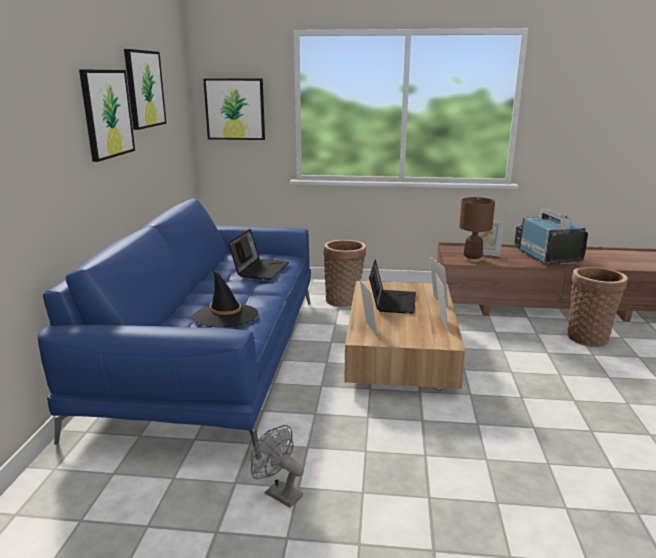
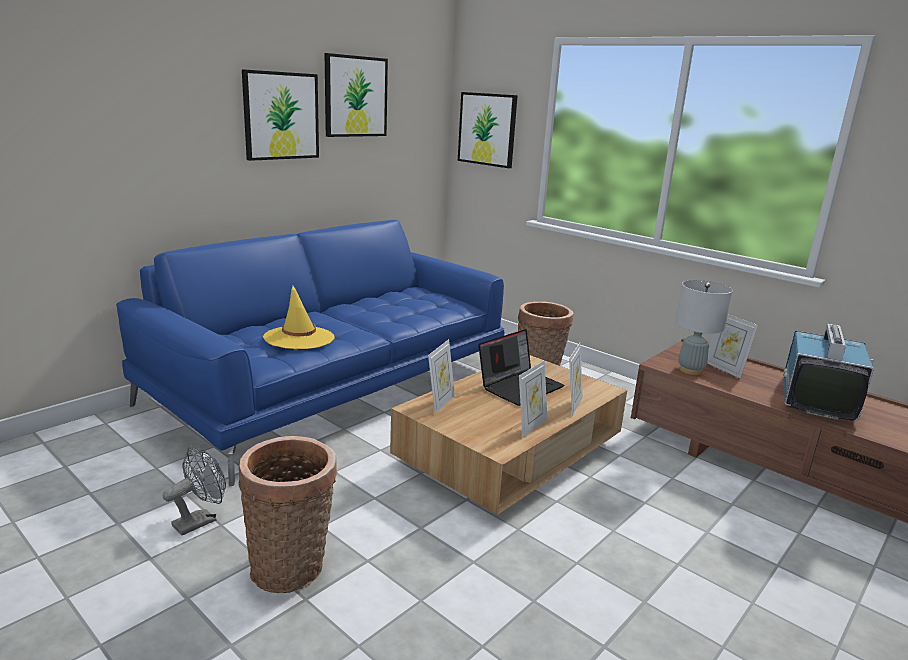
camera: 35 degrees right, 0 degrees up
black hat [193,269,258,328] -> yellow hat [263,286,335,349]
laptop [228,229,289,280] -> none
grey fan [251,425,304,508] -> grey fan turned 60 degrees clockwise [163,447,226,536]
brown table lamp [459,197,495,262] -> grey table lamp [675,280,733,375]
basket [567,267,628,347] -> basket moved to [239,436,338,593]

